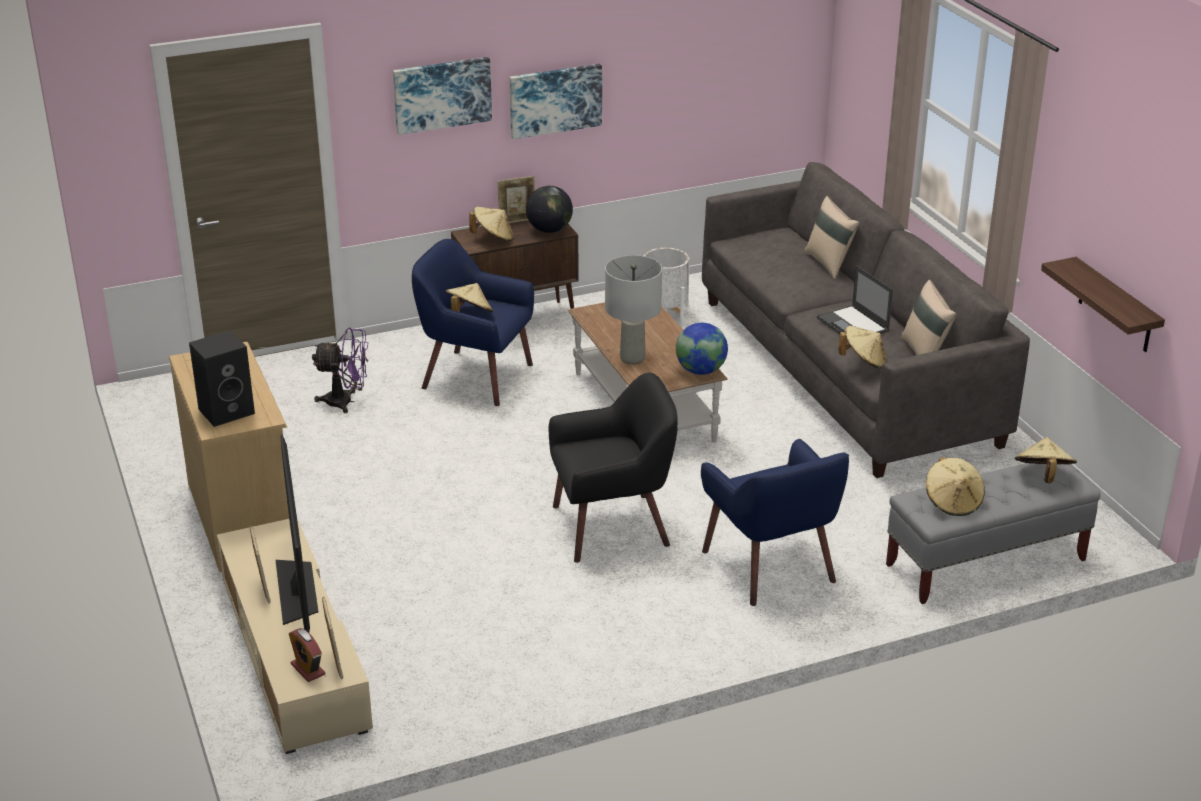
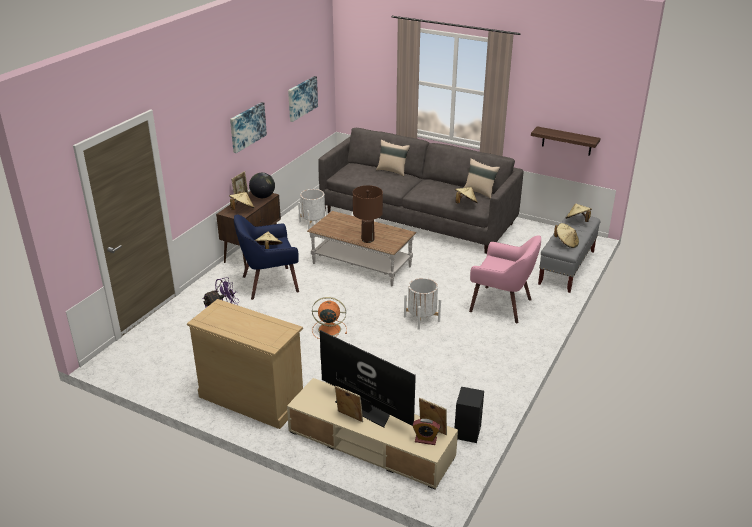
camera: 40 degrees left, 0 degrees up
black speaker [189,330,255,427] -> black speaker moved to [455,387,484,443]
picture [393,57,492,135] -> picture moved to [288,76,318,122]
black armchair [548,373,678,563] -> white planter [404,278,441,330]
grey table lamp [605,255,662,365] -> brown table lamp [353,185,383,243]
globe [676,323,728,375] -> none
blue armchair [701,439,849,606] -> pink armchair [469,235,541,323]
laptop [817,266,893,334] -> none
none -> orange fan [312,297,347,339]

